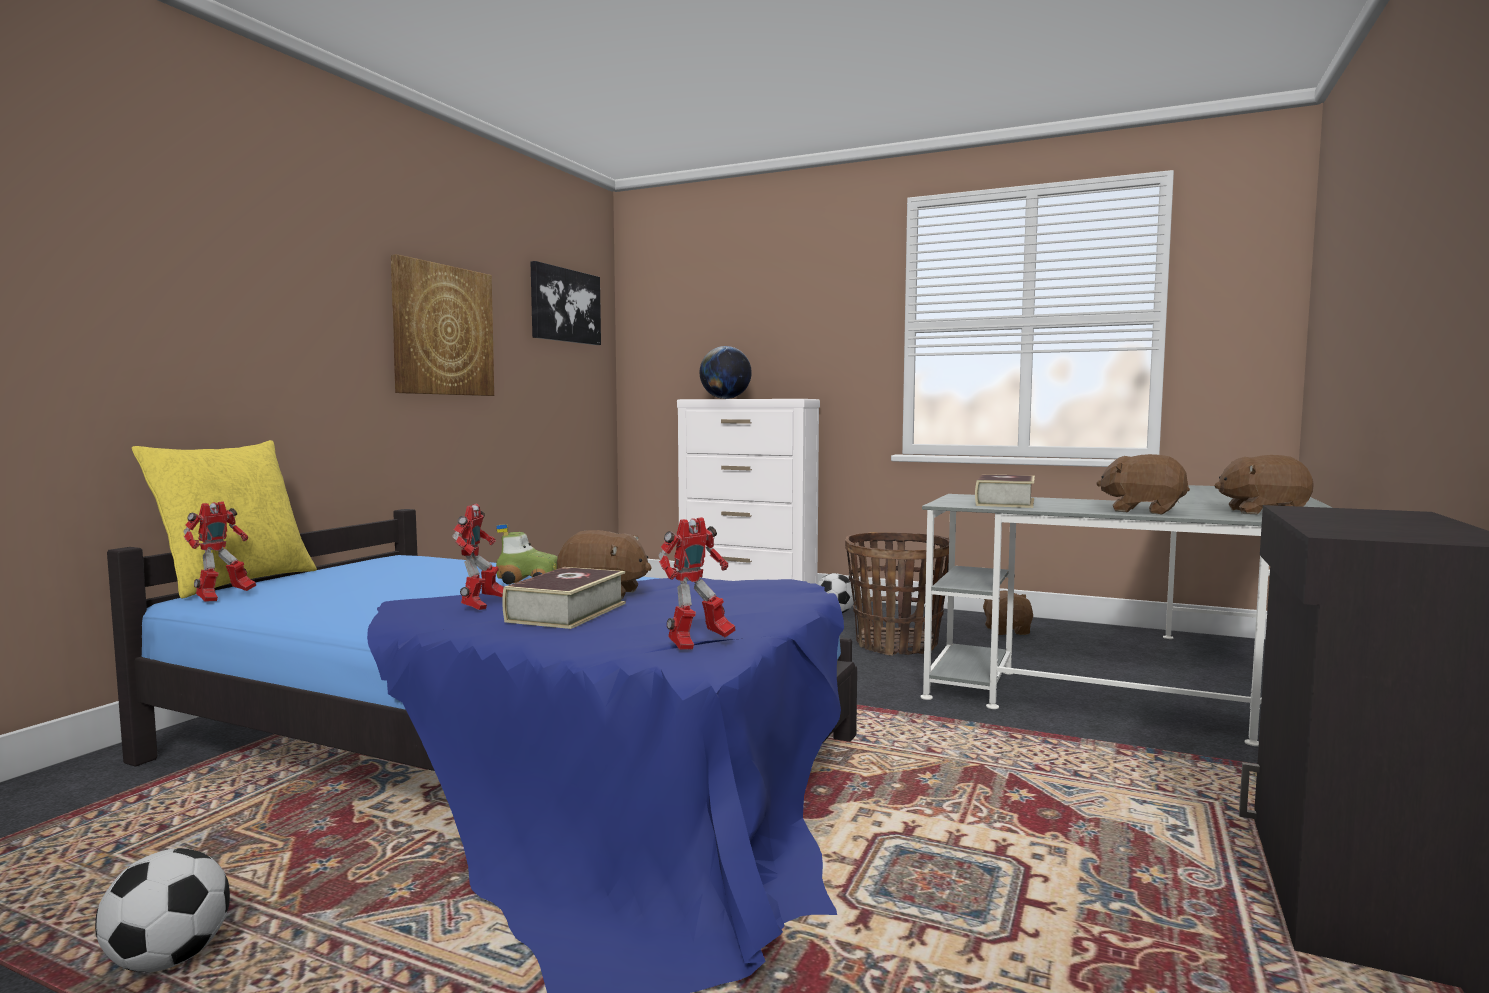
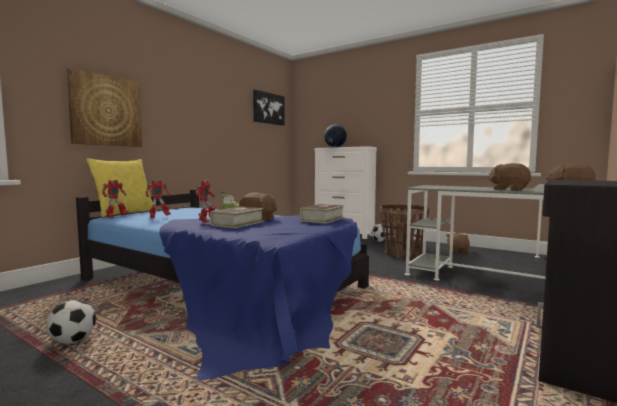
camera: 10 degrees right, 0 degrees up
picture [391,254,494,396] -> picture moved to [67,68,142,147]
toy robot [659,517,736,650] -> toy robot moved to [146,180,171,218]
book [975,474,1035,508] -> book moved to [300,204,344,224]

